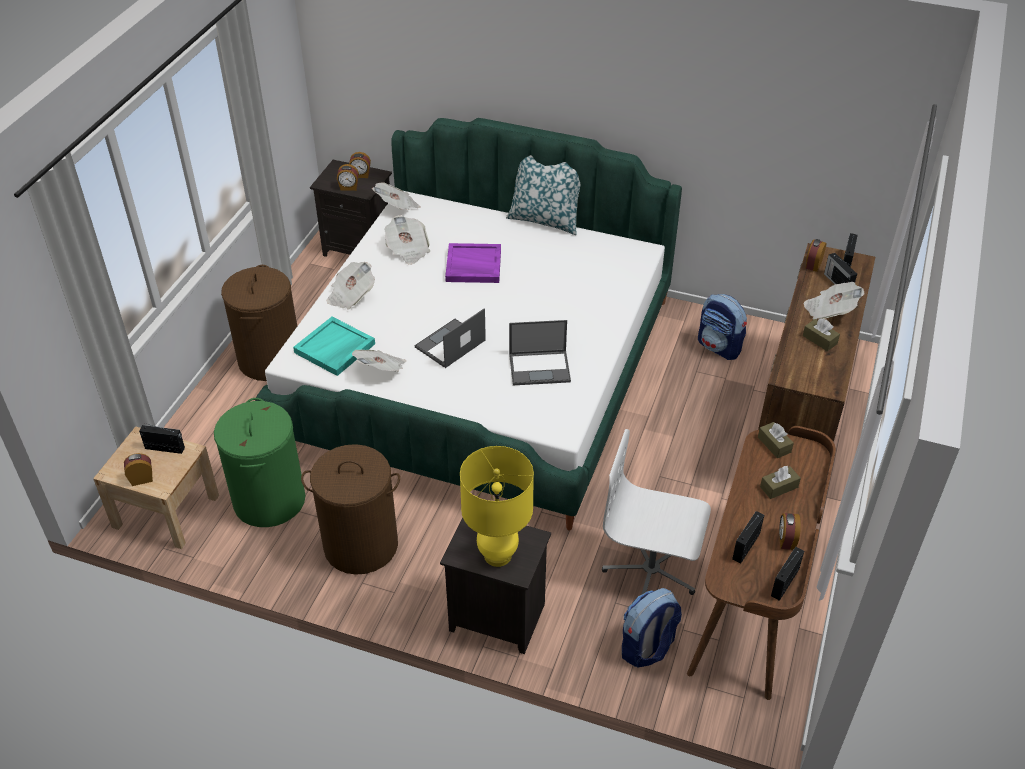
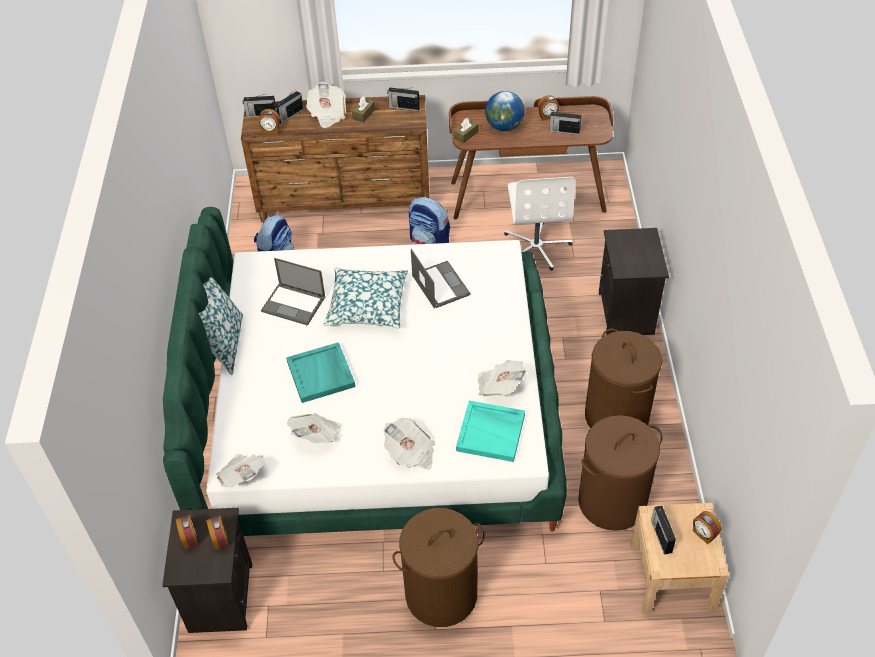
camera: 110 degrees left, 5 degrees up
green laundry basket [214,398,305,527] -> brown laundry basket [578,415,663,531]
laptop [415,308,486,368] -> laptop moved to [261,258,325,326]
purple tray [445,243,501,283] -> turquoise tray [286,342,355,403]
yellow table lamp [460,446,534,567] -> none
backpack [622,588,682,668] -> backpack moved to [409,197,450,244]
brown tissue box [760,466,801,499] -> globe [485,91,525,131]
radio [771,547,804,601] -> radio moved to [387,88,420,111]
none -> pillow [323,268,408,328]

